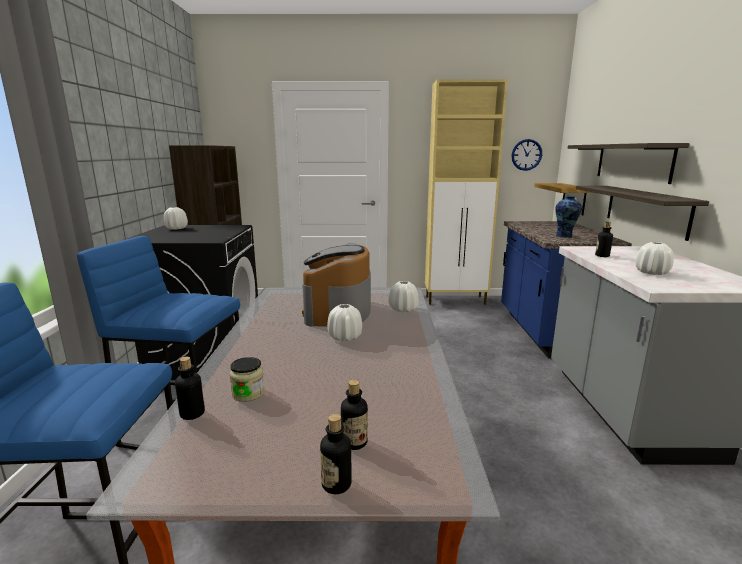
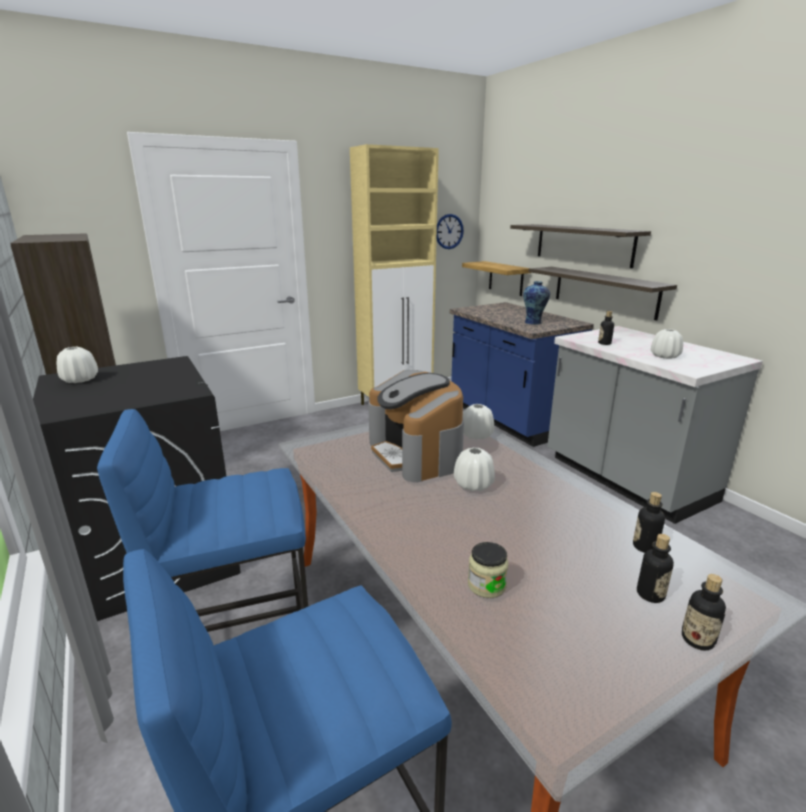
camera: 30 degrees left, 5 degrees up
bottle [175,357,205,420] -> bottle moved to [633,492,665,553]

